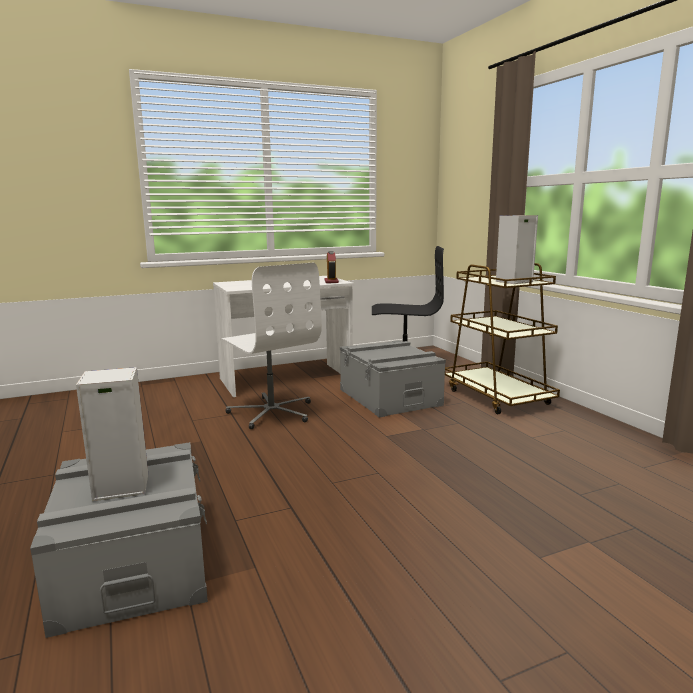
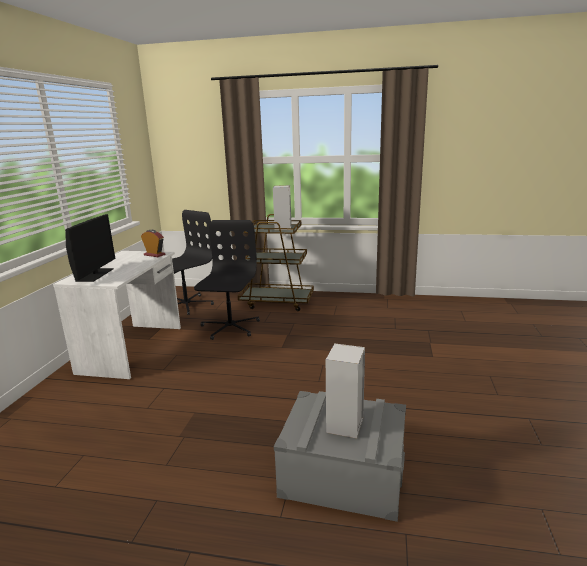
camera: 55 degrees left, 5 degrees up
white office chair [220,263,322,429] -> none
grey storage box [340,341,446,417] -> black office chair [194,220,260,340]
none -> monitor [65,214,115,282]

